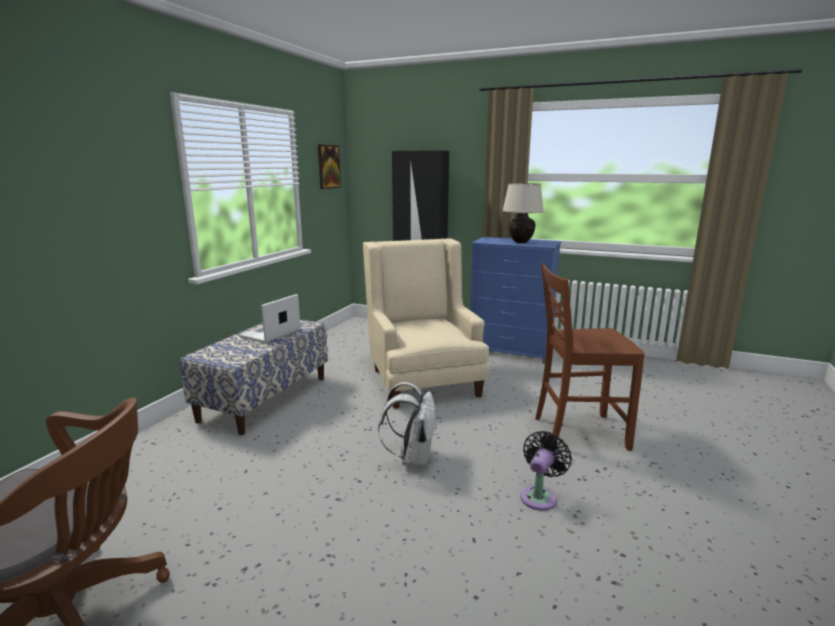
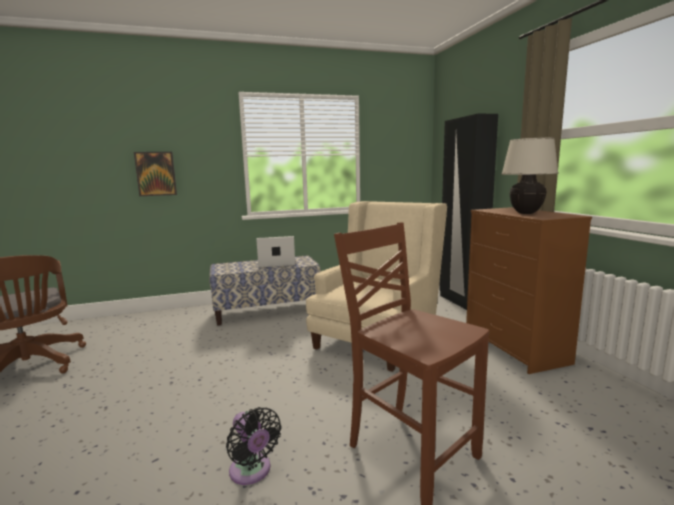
camera: 50 degrees right, 5 degrees down
picture [318,145,341,189] -> picture moved to [134,152,177,196]
white backpack [378,382,437,467] -> none
blue dresser [470,237,561,364] -> brown dresser [466,207,592,374]
black fan [520,431,572,511] -> black fan turned 60 degrees clockwise [226,407,281,485]

